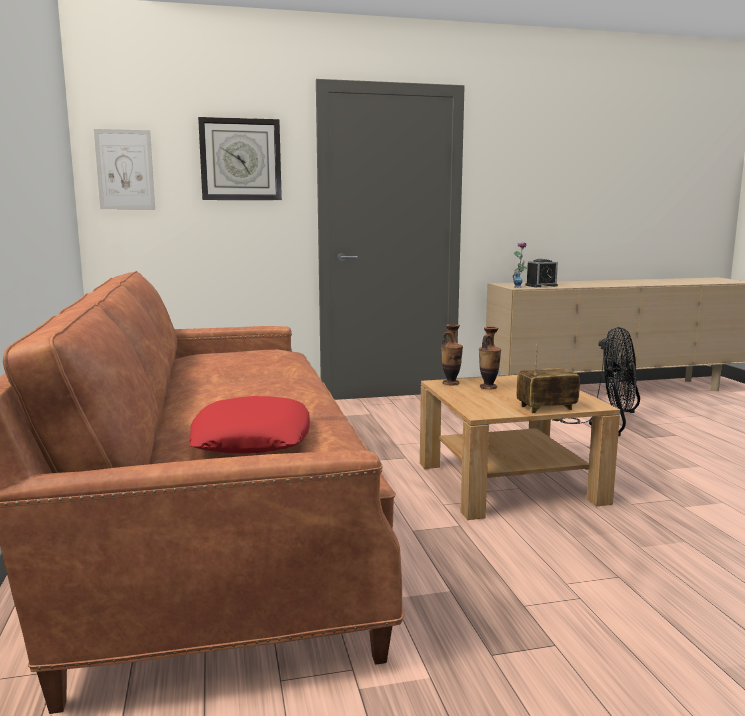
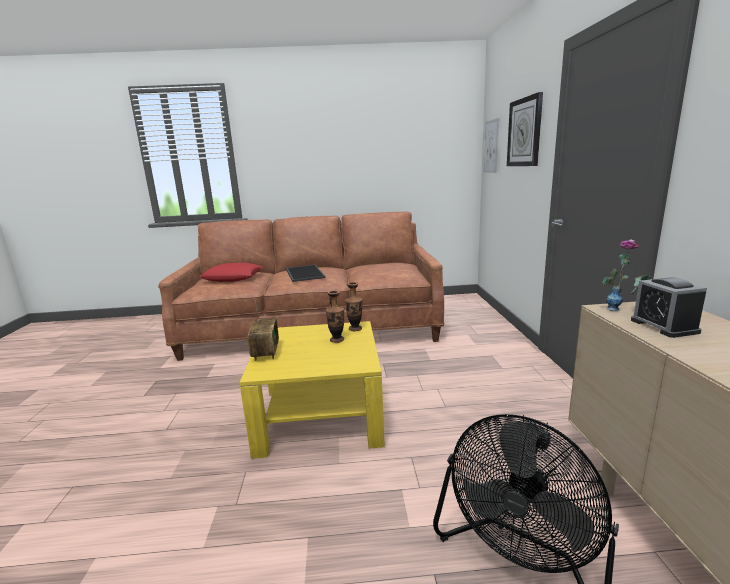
camera: 100 degrees right, 5 degrees up
brown coffee table [420,375,620,520] -> yellow coffee table [239,321,385,459]
none -> tray [286,265,325,282]

